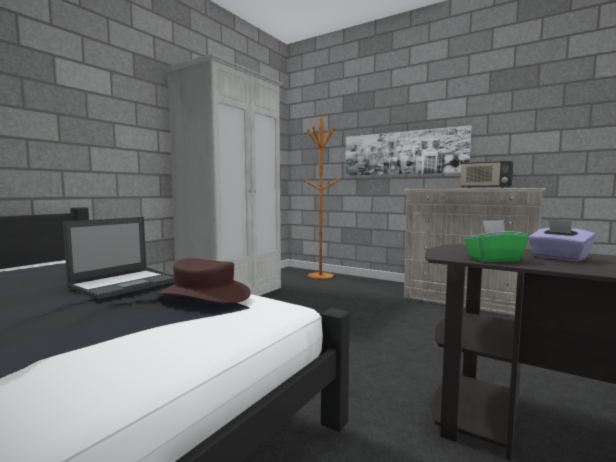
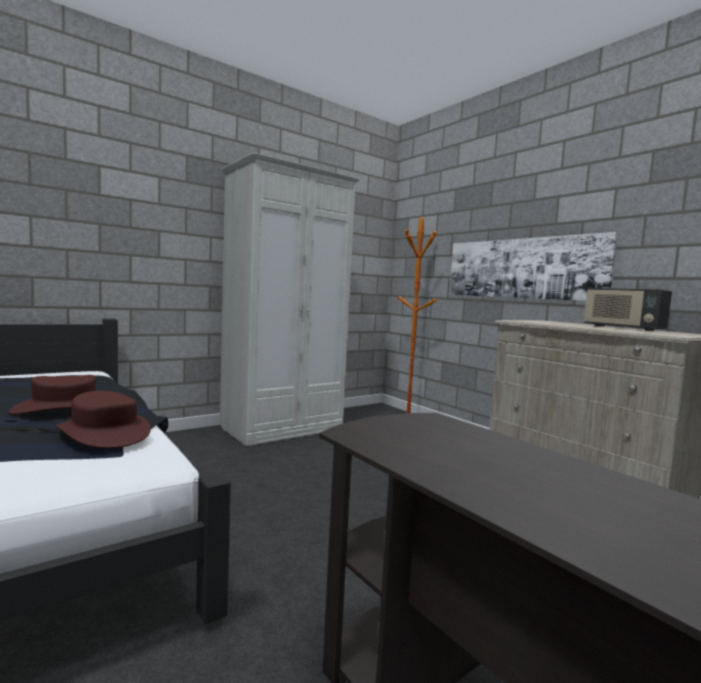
camera: 20 degrees right, 0 degrees up
laptop [63,217,174,299] -> brown hat [9,375,96,414]
green tissue box [464,220,529,262] -> none
purple tissue box [529,219,596,261] -> none

